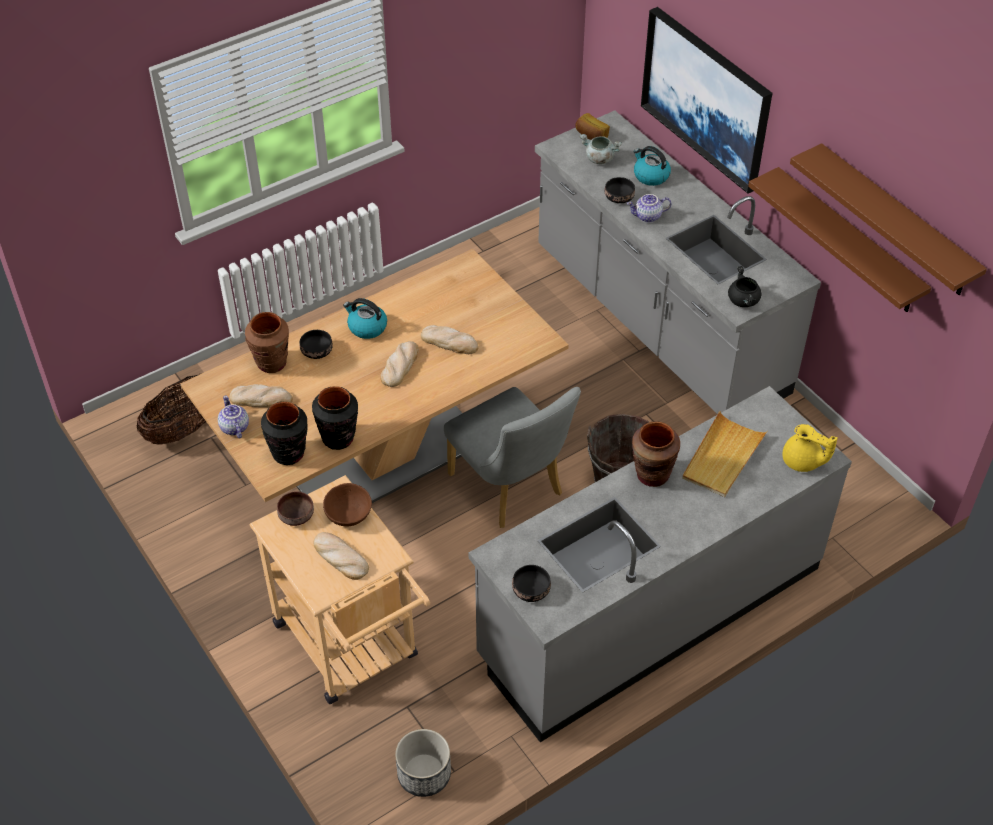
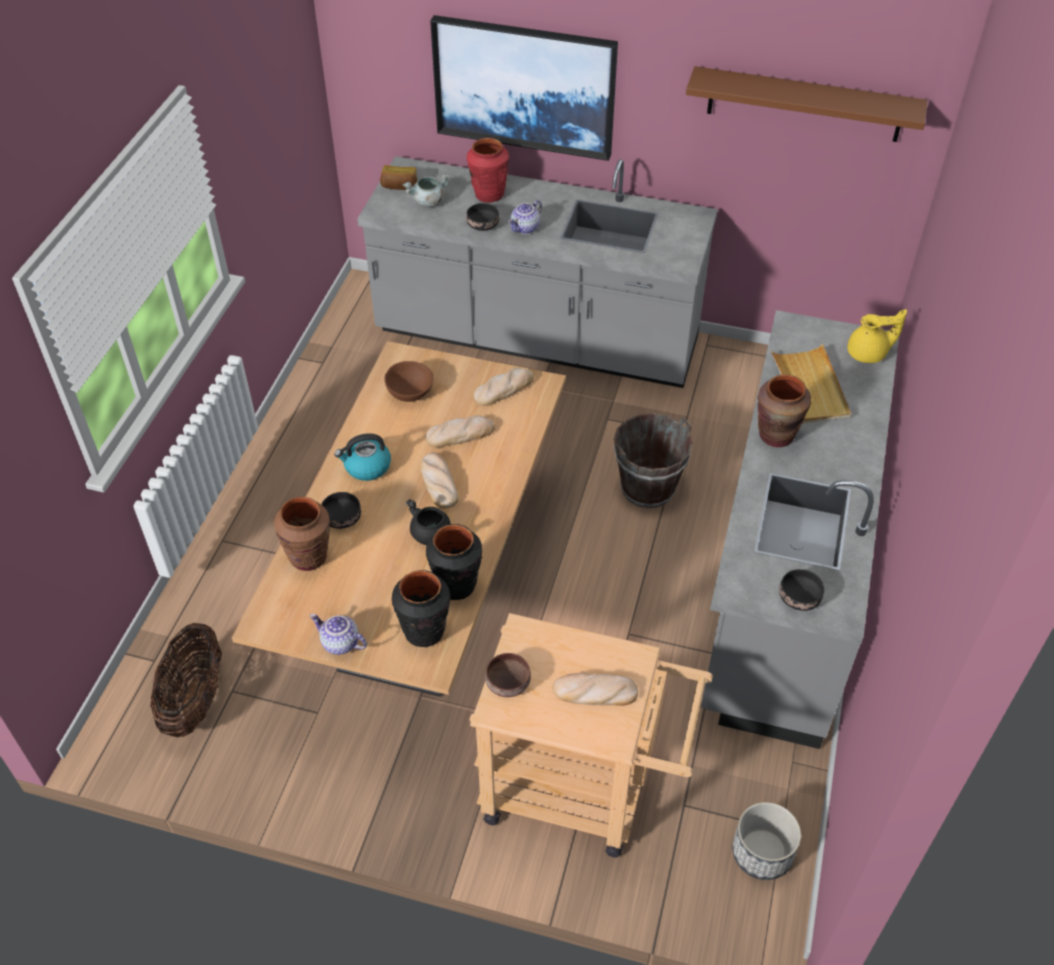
camera: 40 degrees left, 0 degrees up
bread [229,384,293,408] -> bread moved to [473,368,534,406]
brown bowl [323,483,372,526] -> brown bowl moved to [384,361,434,402]
grey chair [444,387,581,528] -> none
kettle [633,146,671,186] -> red vase [467,138,509,203]
black cooking pot [728,266,761,307] -> black cooking pot moved to [406,499,451,545]
brown shelf [748,167,931,312] -> none

